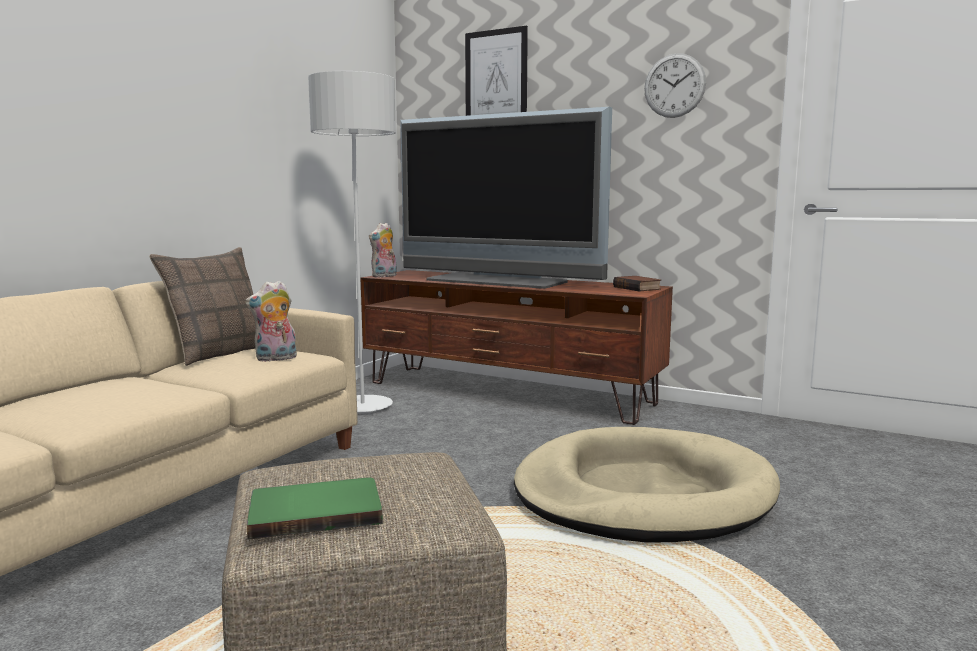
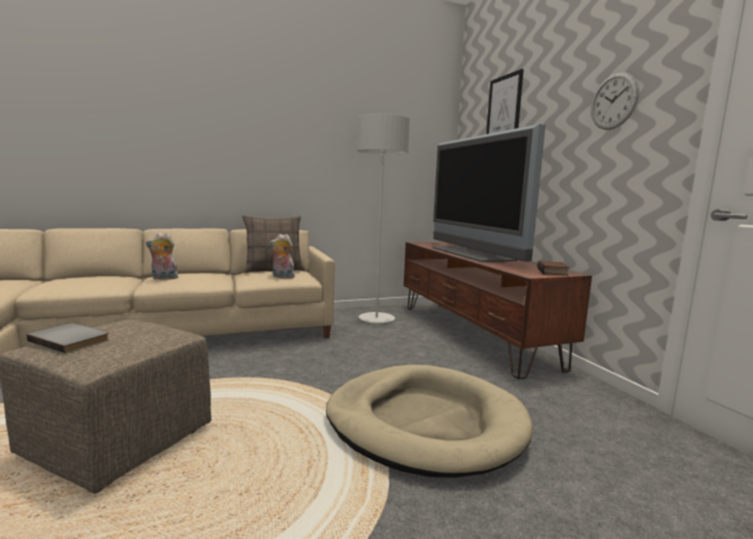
camera: 40 degrees right, 0 degrees up
green book [247,478,383,540] -> grey book [27,323,109,353]
plush toy [369,222,397,278] -> plush toy moved to [146,232,178,280]

